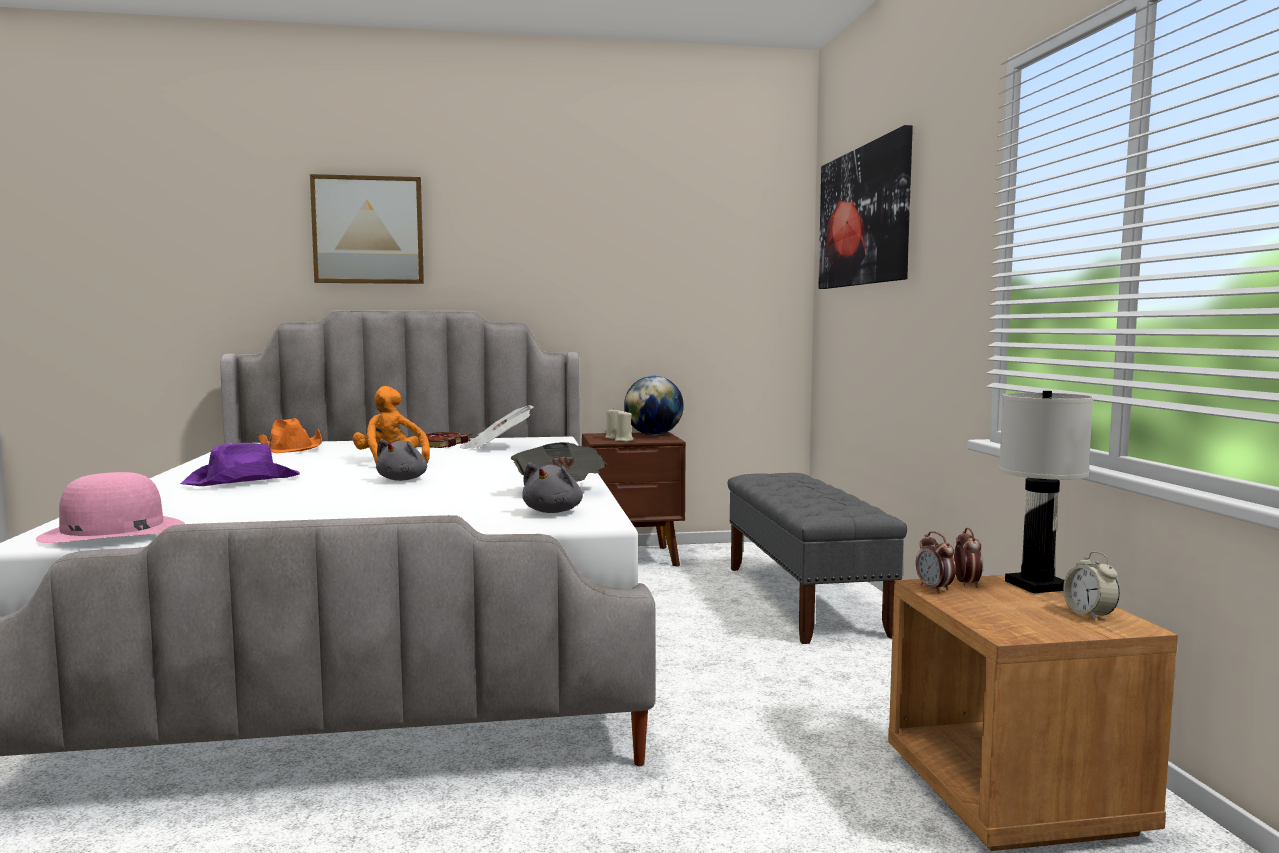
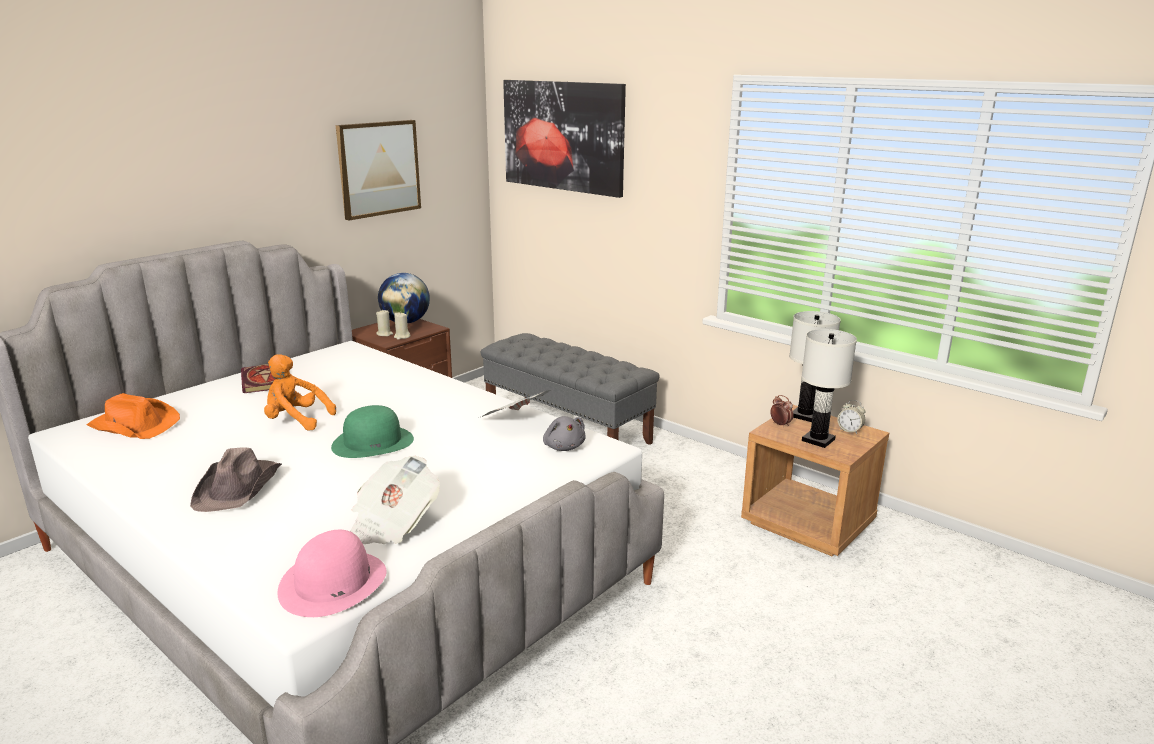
camera: 40 degrees left, 15 degrees up
purple hat [180,443,300,486] -> brown hat [190,447,282,512]
picture [310,174,424,284] -> picture moved to [336,120,421,220]
grey plush toy [376,439,427,481] -> green hat [331,405,414,458]
newspaper [460,405,534,449] -> newspaper moved to [350,456,440,544]
alarm clock [916,531,956,593] -> none
none -> white table lamp [801,329,857,448]

